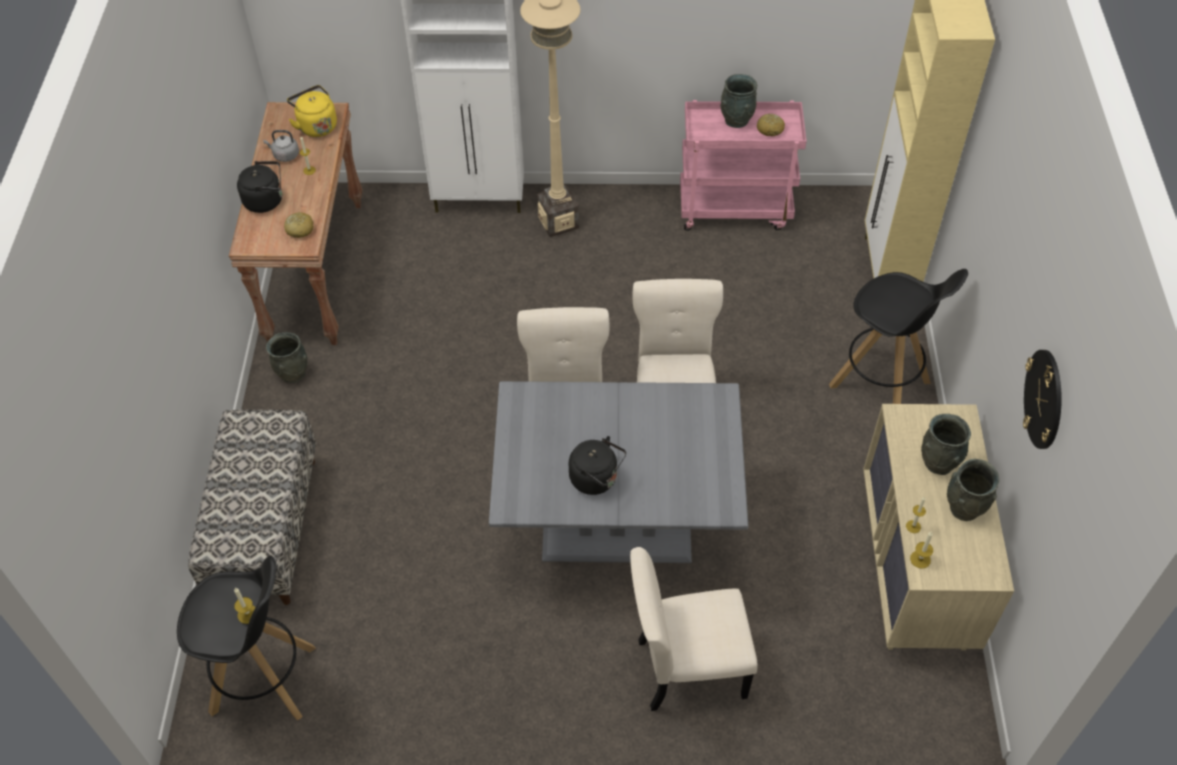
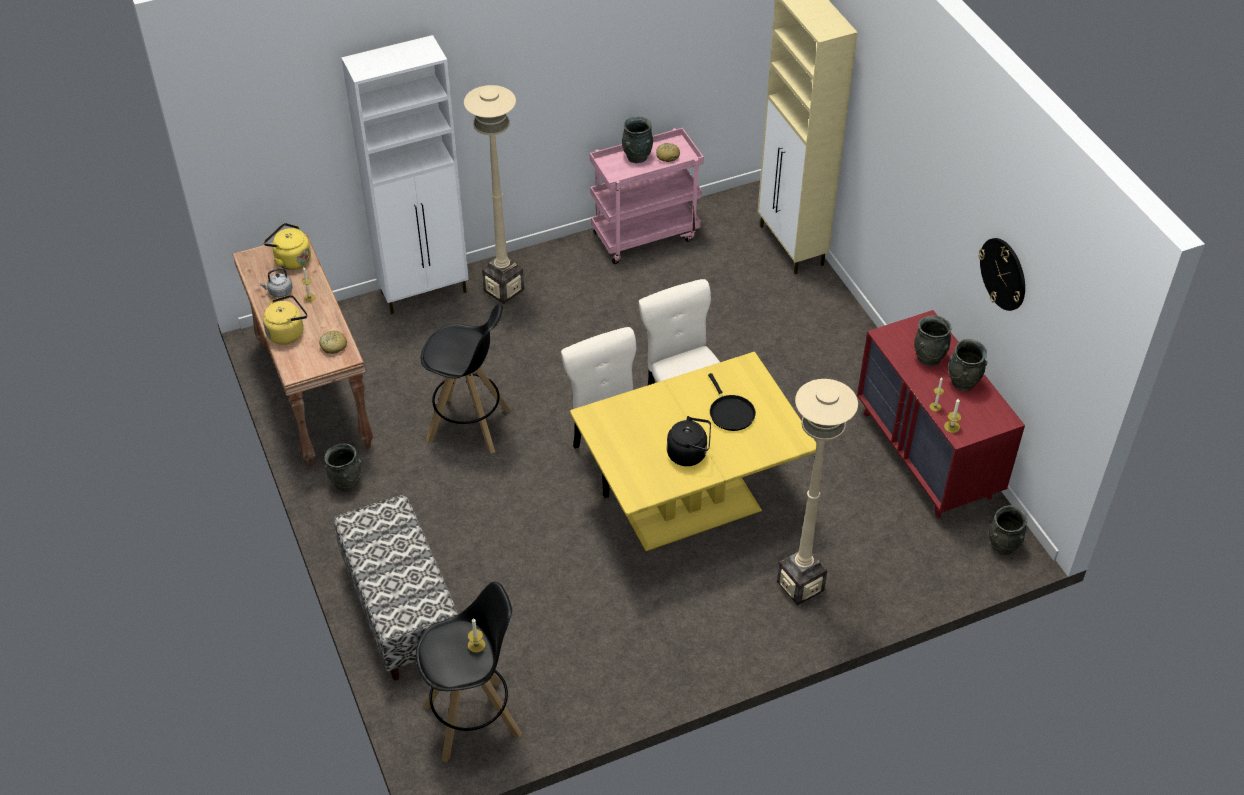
camera: 25 degrees left, 5 degrees down
black kettle [237,161,282,213] -> yellow kettle [263,295,307,345]
grey dining table [489,381,748,563] -> yellow dining table [570,352,817,551]
beige chair [630,547,758,711] -> beige floor lamp [777,379,858,605]
black stool [829,269,968,404] -> black stool moved to [421,303,511,454]
beige dresser [863,404,1014,651] -> red dresser [857,310,1025,518]
none -> black frying pan [708,373,756,431]
none -> grey vase [988,505,1027,555]

